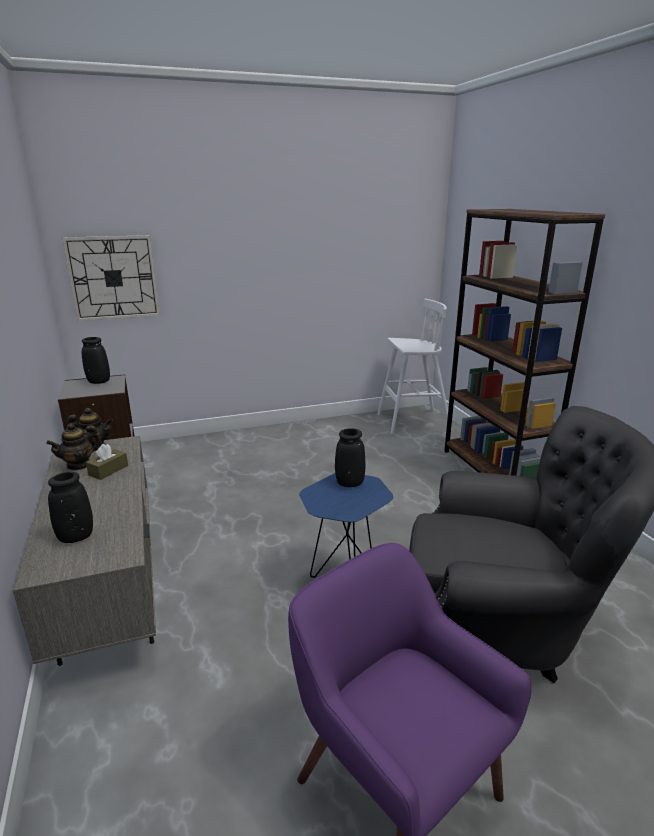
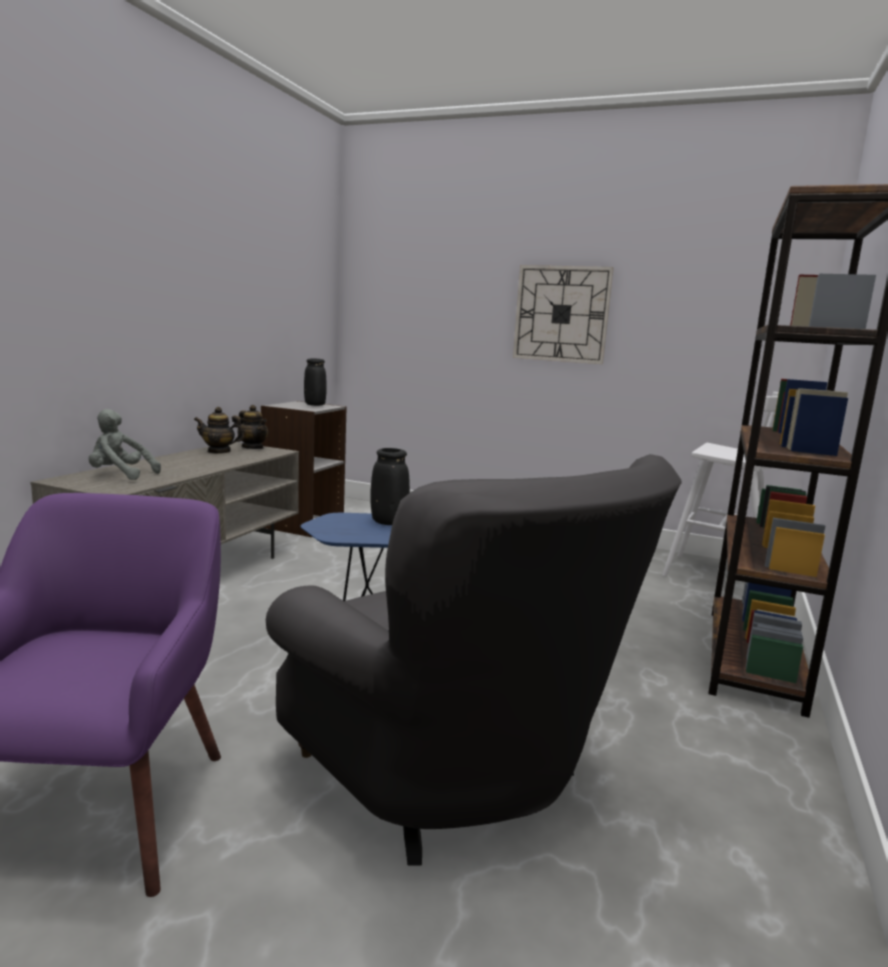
camera: 40 degrees right, 10 degrees down
black vase [48,472,93,543] -> grey plush toy [89,409,161,480]
wall clock [62,235,160,321] -> wall clock moved to [513,265,614,364]
brown tissue box [86,444,128,480] -> none

